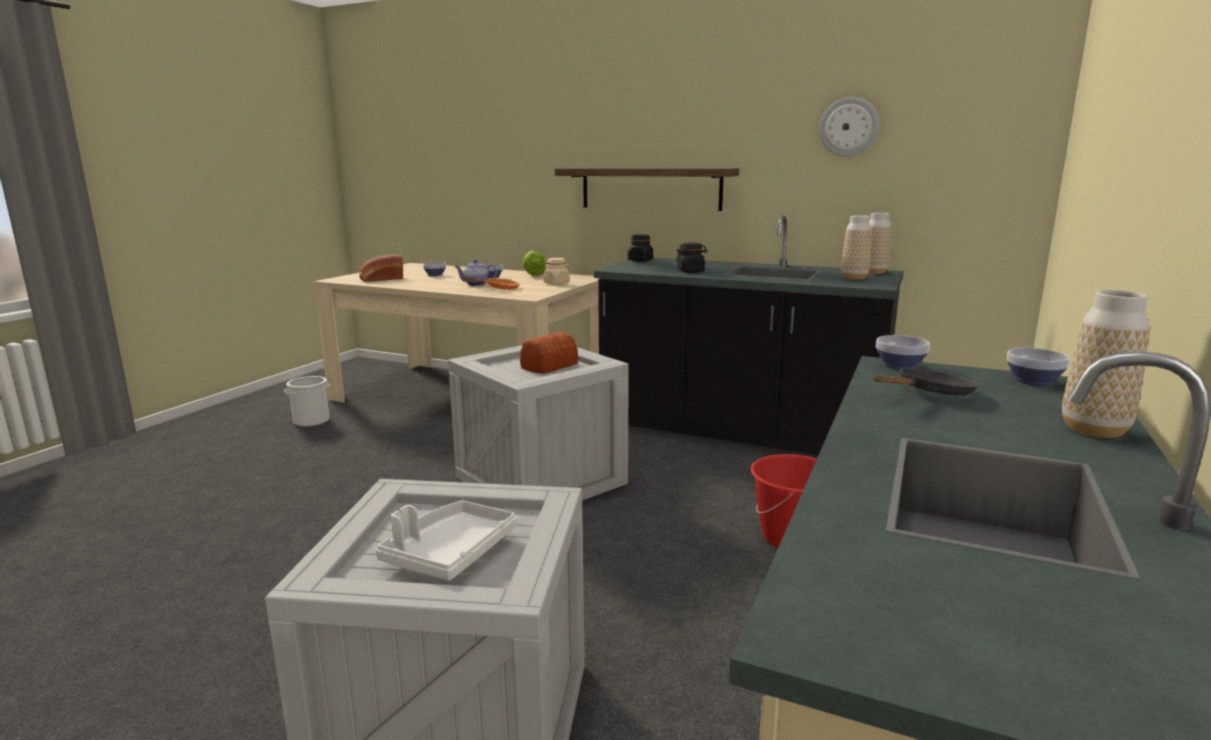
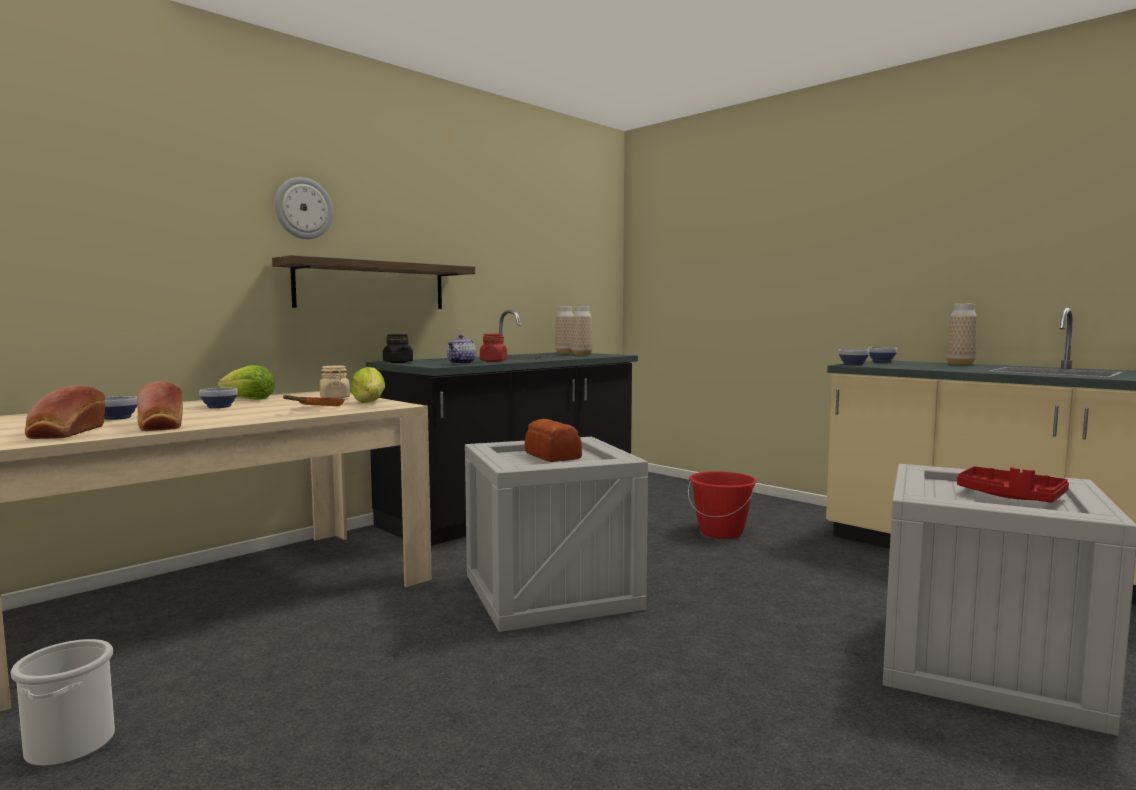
camera: 70 degrees left, 10 degrees down
white tray [376,501,517,581] -> red tray [957,466,1069,503]
teapot [455,260,497,286] -> teapot moved to [447,335,476,364]
black jar [676,243,708,273] -> red jar [480,334,507,362]
wall clock [819,97,879,157] -> wall clock moved to [275,177,333,239]
black frying pan [873,368,979,396] -> none
none -> bread [137,381,183,431]
none -> lettuce [351,367,385,403]

